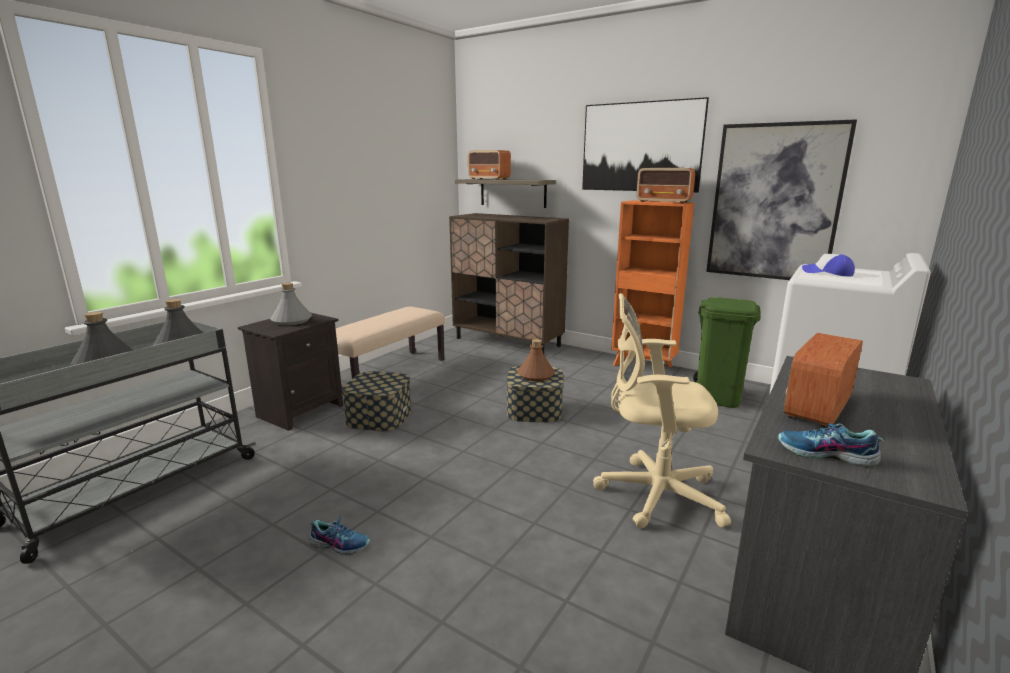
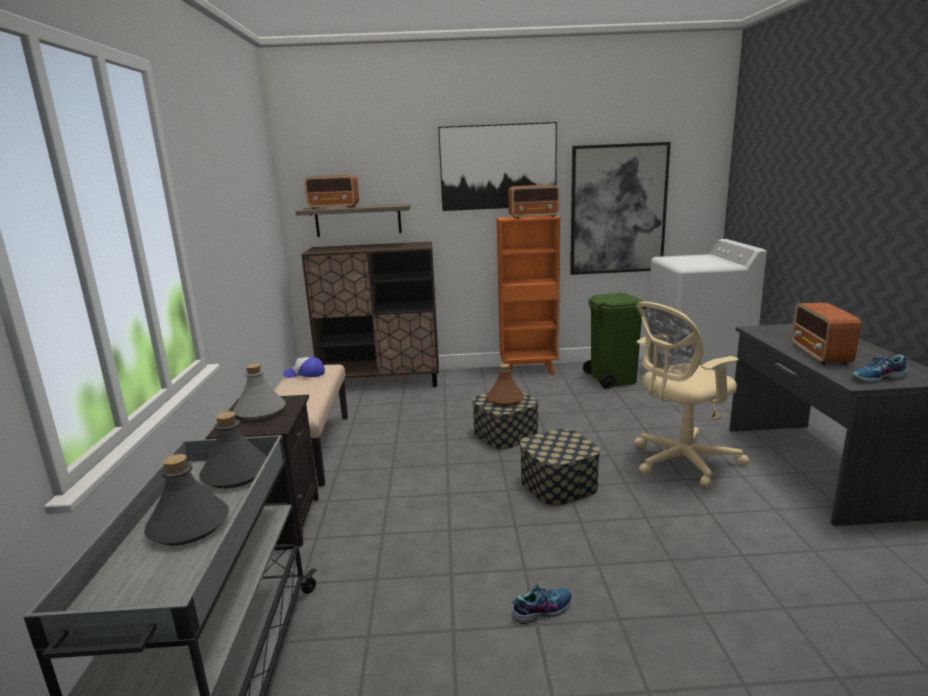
camera: 35 degrees left, 0 degrees up
storage box [342,371,411,432] -> storage box moved to [520,429,600,506]
cap [802,254,855,276] -> cap moved to [283,357,325,378]

